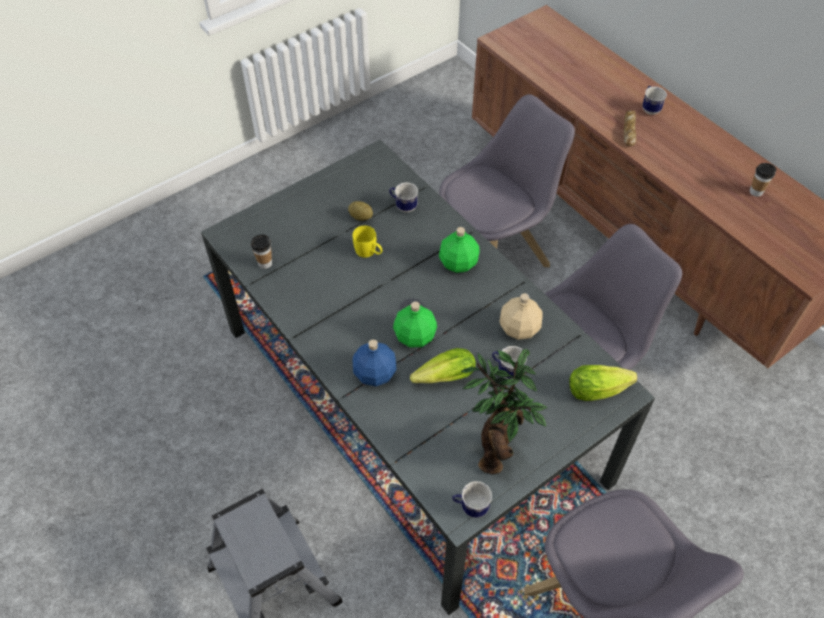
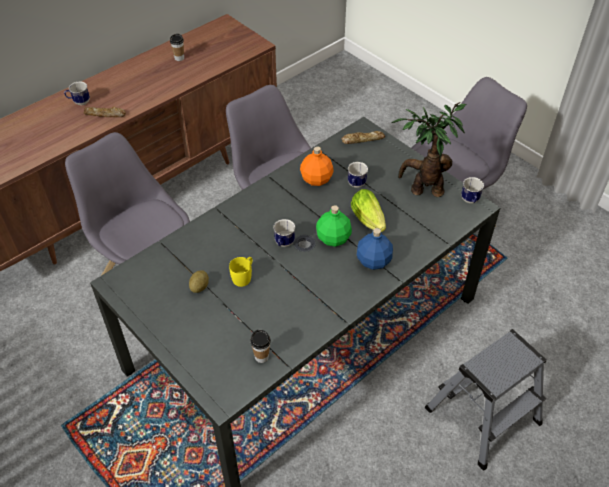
camera: 95 degrees left, 5 degrees down
mug [389,182,418,213] -> mug moved to [273,219,295,247]
green bottle [439,227,480,273] -> none
beige bottle [500,293,543,340] -> orange bottle [300,146,334,186]
lettuce [569,365,637,401] -> bread [341,131,385,144]

